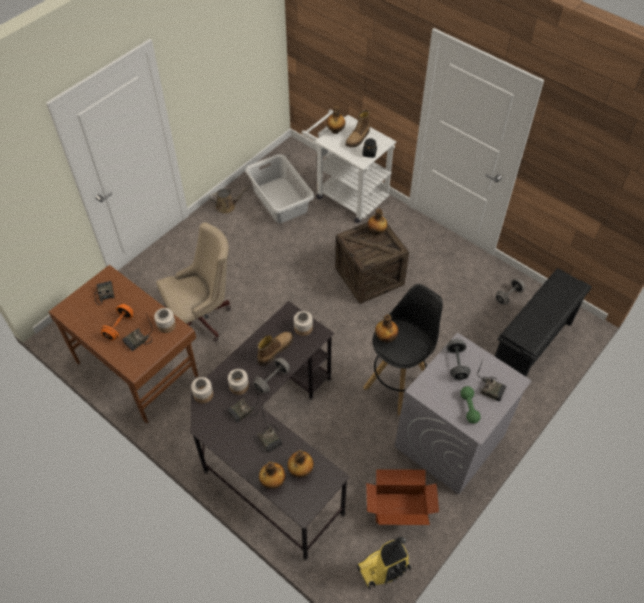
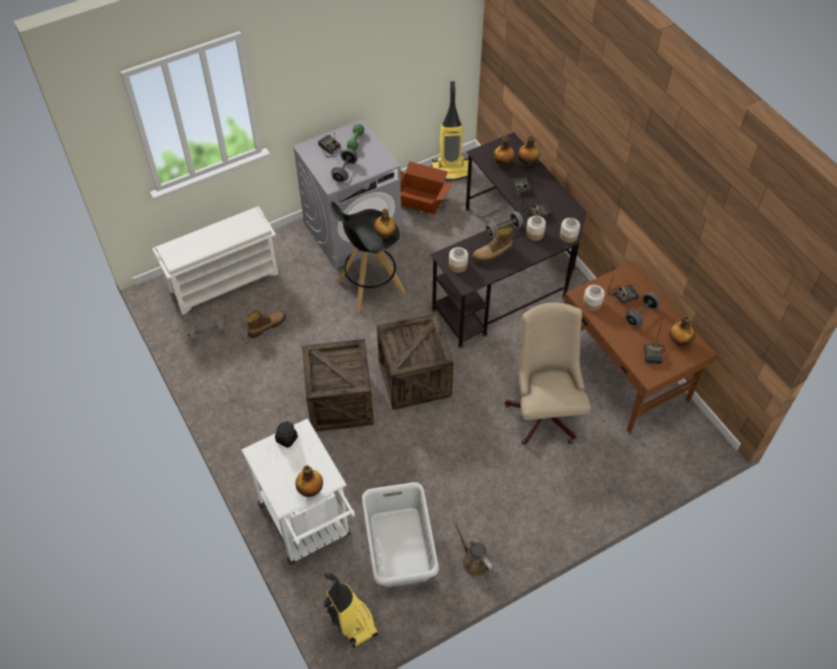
camera: 160 degrees left, 0 degrees up
orange dumbbell [101,304,133,341] -> grey dumbbell [625,292,660,327]
beige office chair [156,222,231,342] -> beige office chair turned 90 degrees clockwise [505,302,591,445]
brown watering can [209,185,251,214] -> brown watering can turned 45 degrees clockwise [453,518,493,576]
boot [345,110,370,148] -> boot moved to [246,310,286,338]
bottle [367,209,388,236] -> bottle moved to [670,316,695,346]
black shoe rack [495,269,592,377] -> white shoe rack [152,206,278,315]
none -> vacuum cleaner [324,572,378,648]
none -> crate [377,313,453,410]

